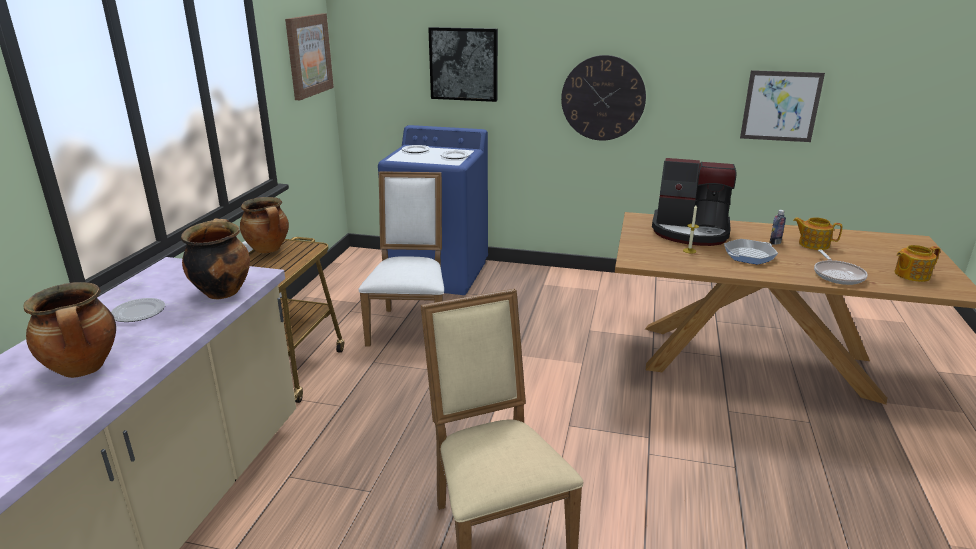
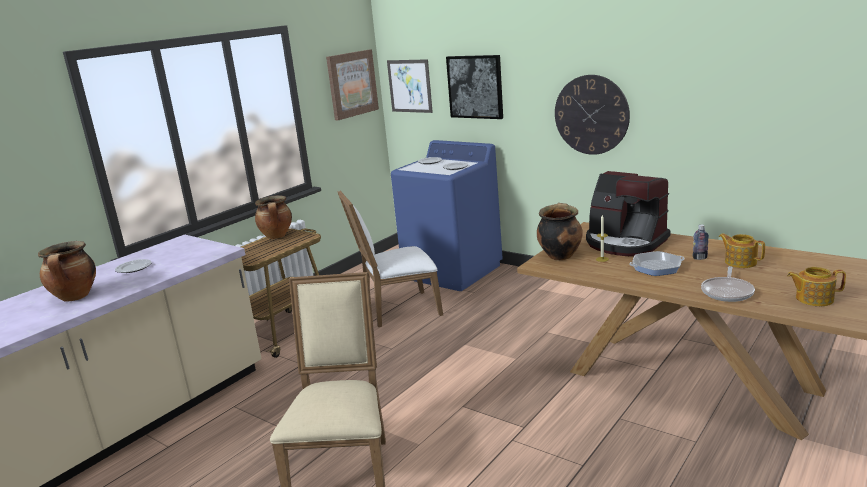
camera: 25 degrees right, 5 degrees down
cooking pot [181,218,250,299] -> cooking pot moved to [537,203,583,261]
white chair [358,171,444,347] -> white chair turned 135 degrees counterclockwise [337,191,443,327]
picture [740,70,825,142] -> picture moved to [387,59,433,113]

